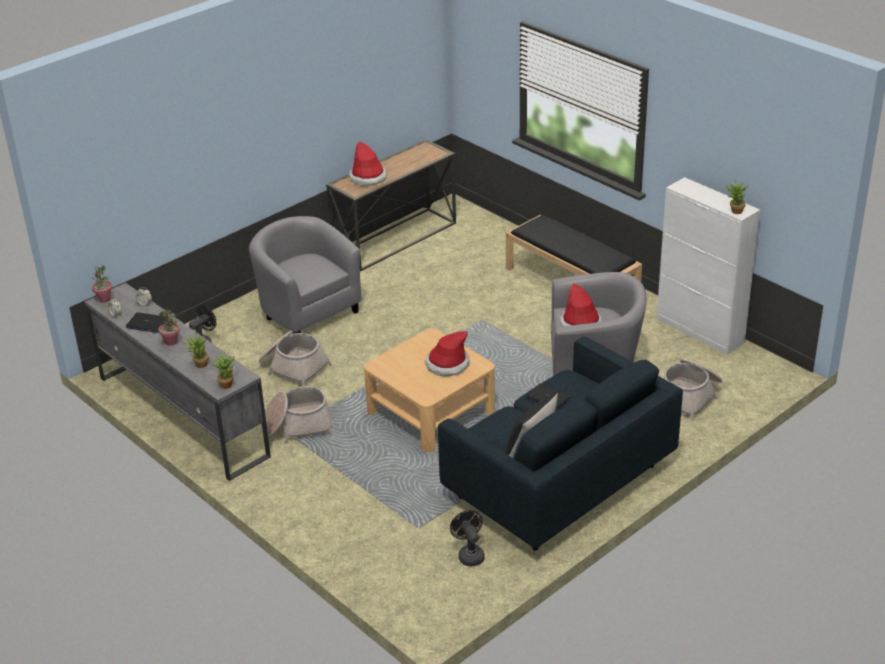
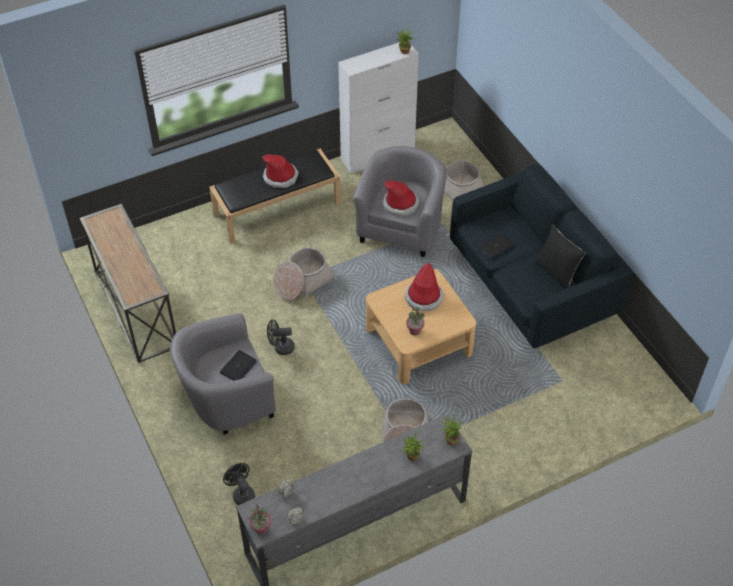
camera: 75 degrees left, 15 degrees up
laptop [126,312,169,333] -> laptop moved to [220,350,257,381]
potted plant [158,308,180,346] -> potted plant moved to [406,307,425,335]
basket [259,330,332,387] -> basket moved to [273,247,337,300]
hat [349,141,387,187] -> hat moved to [263,154,299,188]
black fan [450,510,485,566] -> black fan moved to [267,320,294,355]

